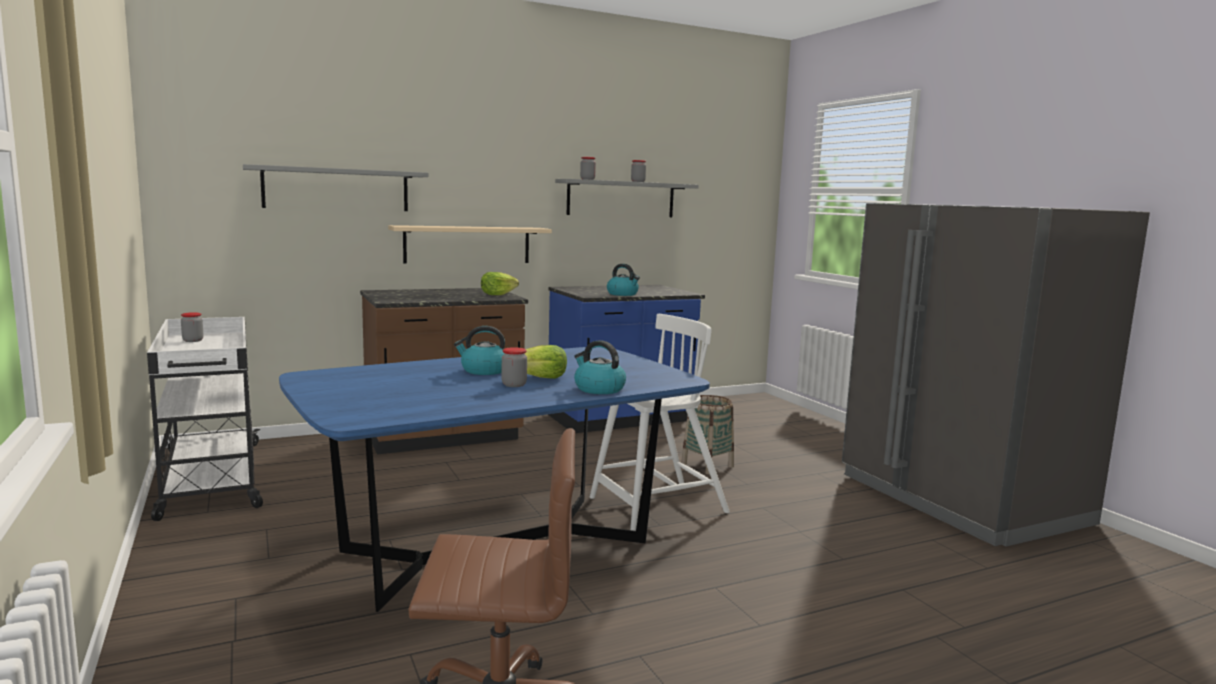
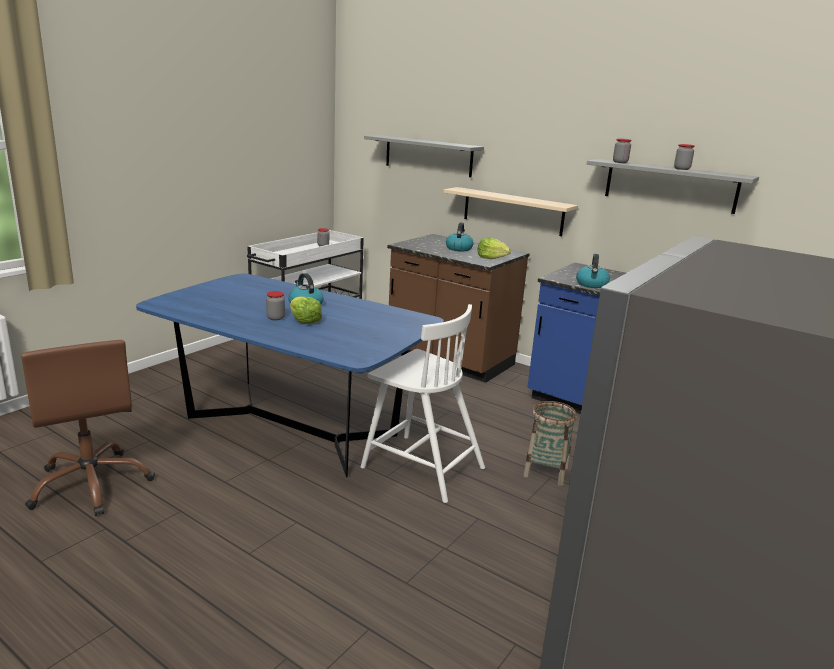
camera: 60 degrees right, 10 degrees up
kettle [574,340,626,394] -> kettle moved to [446,222,474,251]

